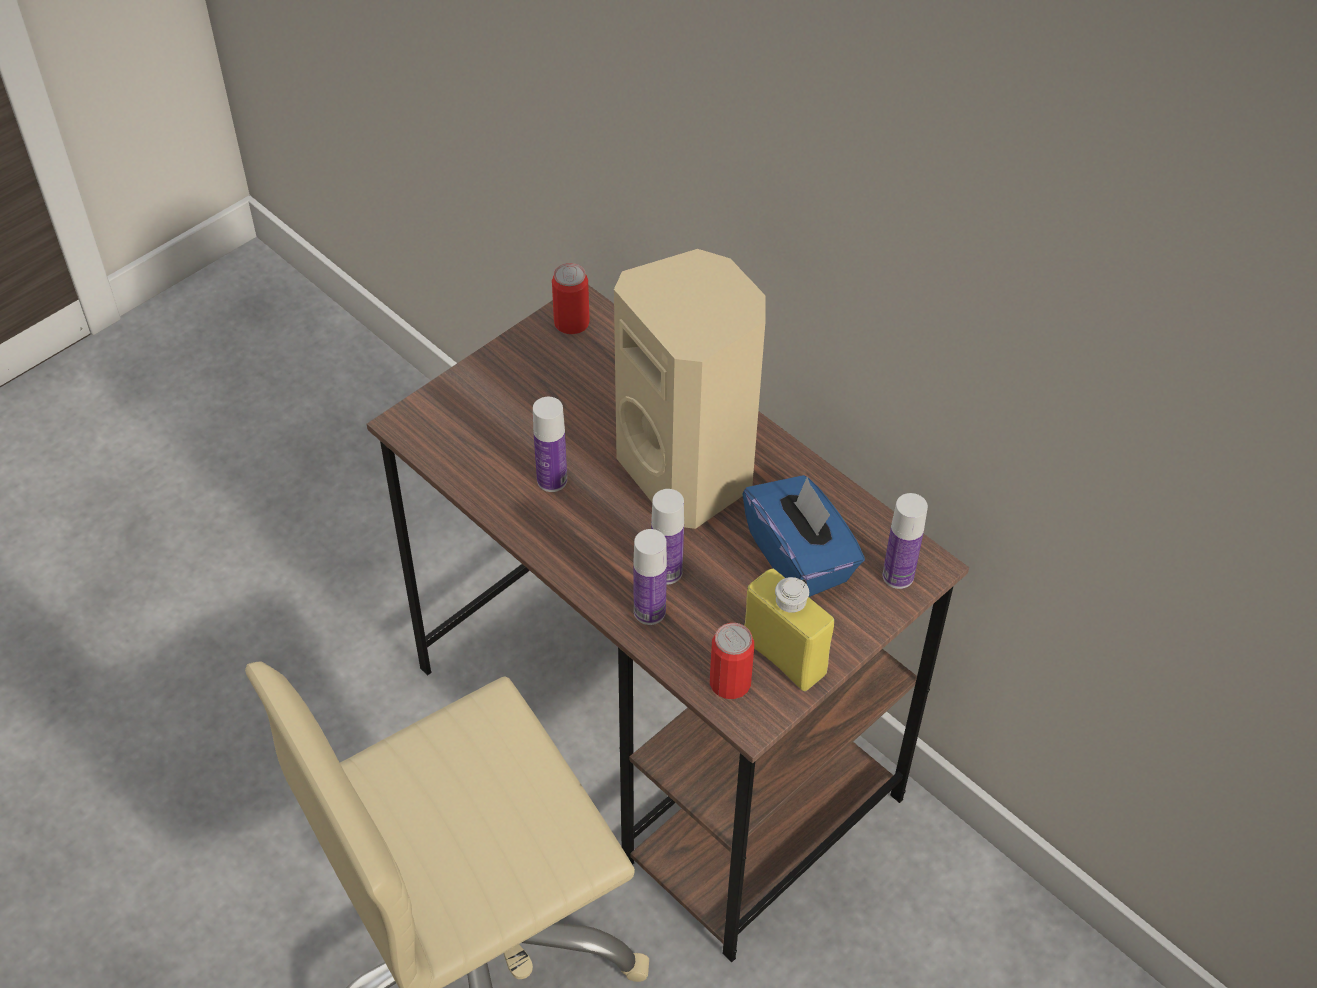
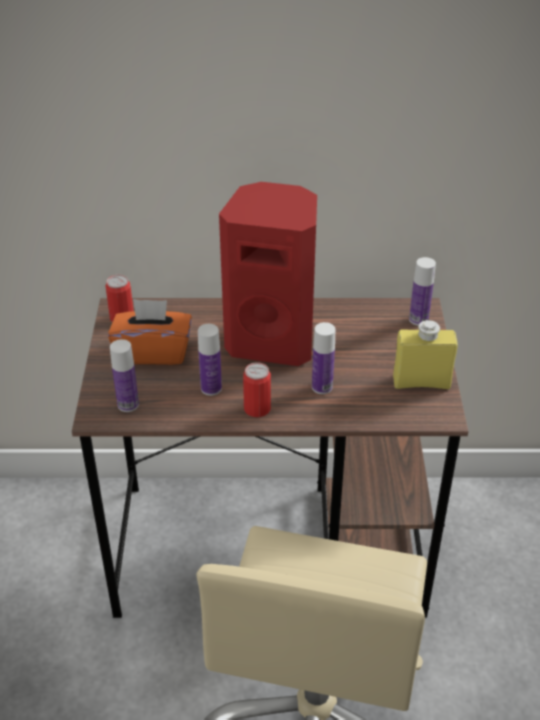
camera: 45 degrees left, 10 degrees down
beige speaker [614,249,766,529] -> red speaker [219,182,317,366]
bottle [633,529,667,625] -> bottle moved to [110,339,139,412]
can [710,623,754,699] -> can moved to [243,362,271,417]
blue tissue box [742,475,865,597] -> none
none -> orange tissue box [108,299,192,365]

